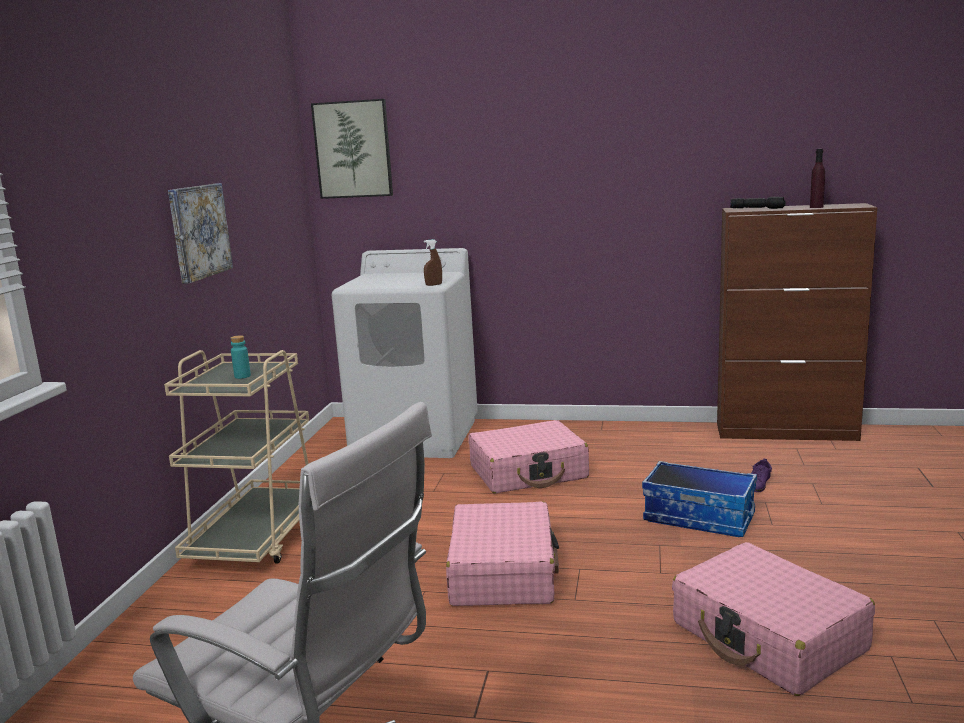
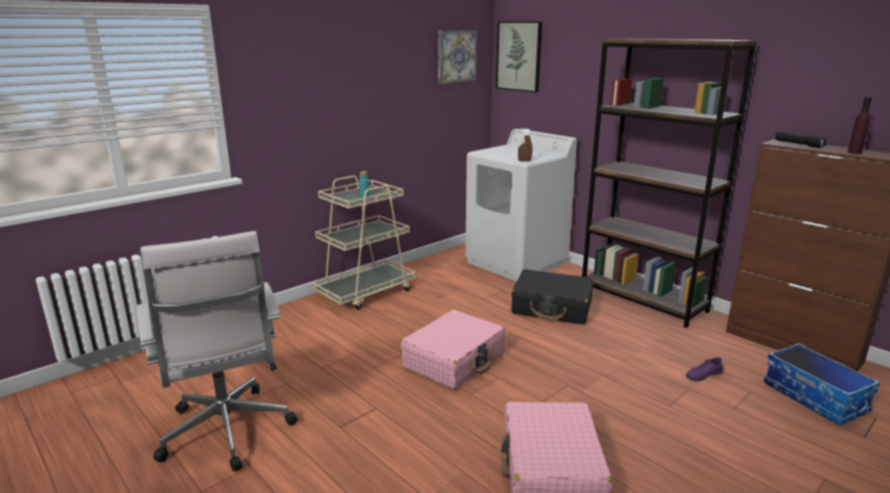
camera: 35 degrees right, 5 degrees up
picture [168,183,233,284] -> picture moved to [438,31,477,84]
pink suitcase [468,420,589,493] -> black suitcase [511,269,593,325]
storage box [642,461,757,537] -> storage box moved to [764,343,881,425]
none -> brown bookcase [582,38,758,328]

